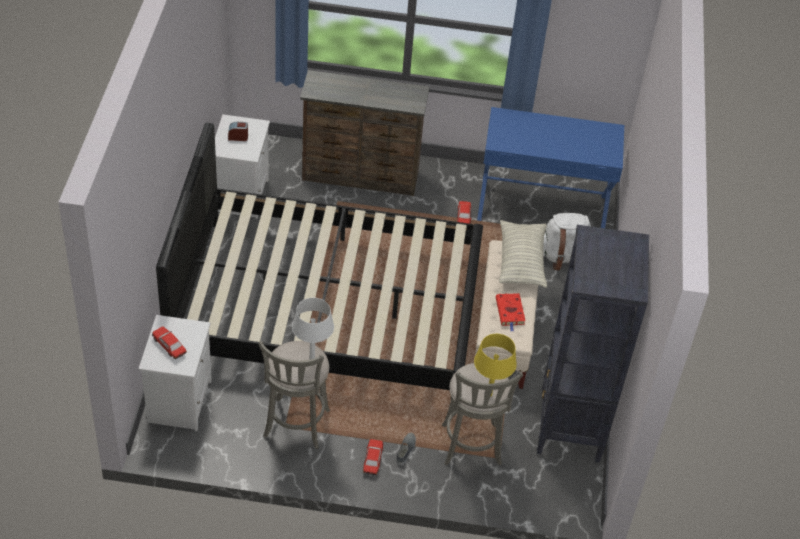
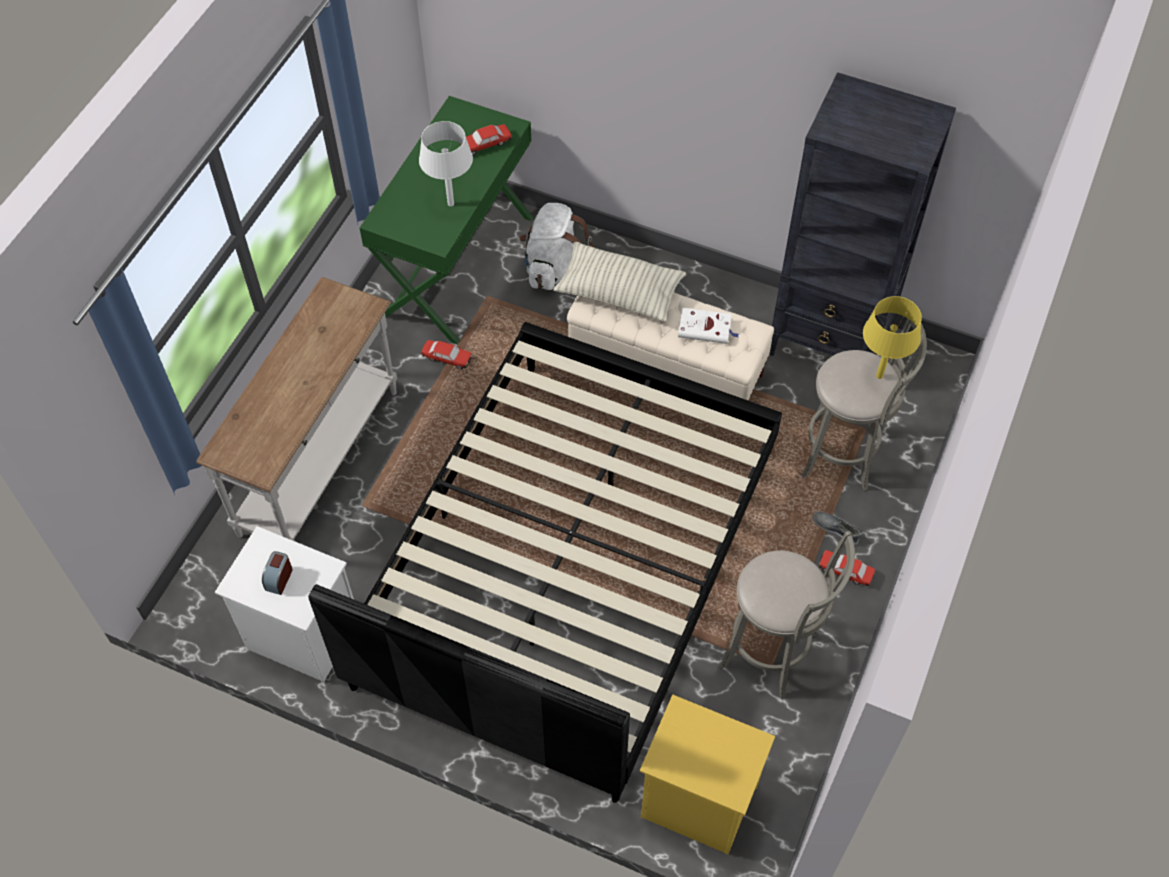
camera: 70 degrees left, 10 degrees up
white nightstand [139,315,212,431] -> yellow nightstand [640,694,775,854]
toy car [152,326,187,359] -> toy car moved to [460,124,512,156]
white table lamp [292,298,334,359] -> white table lamp moved to [419,121,473,206]
brown dresser [300,70,429,196] -> white console table [196,277,397,541]
blue desk [477,107,624,228] -> green desk [360,96,534,344]
red book [496,293,525,331] -> white book [678,308,739,344]

